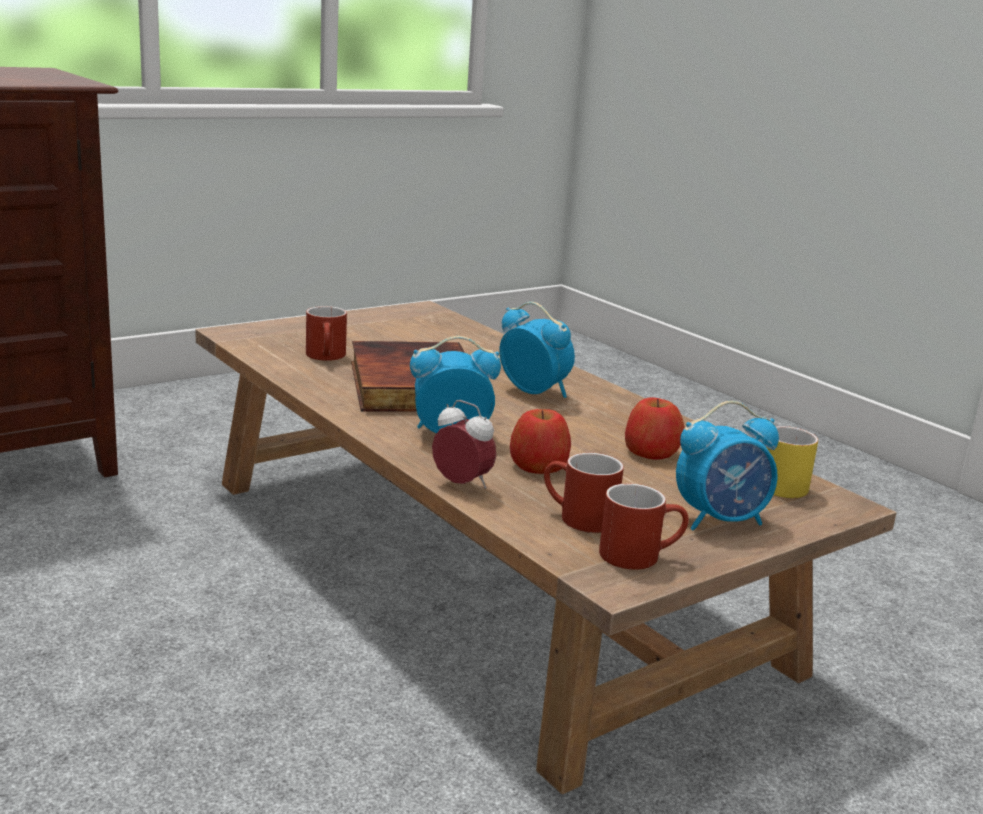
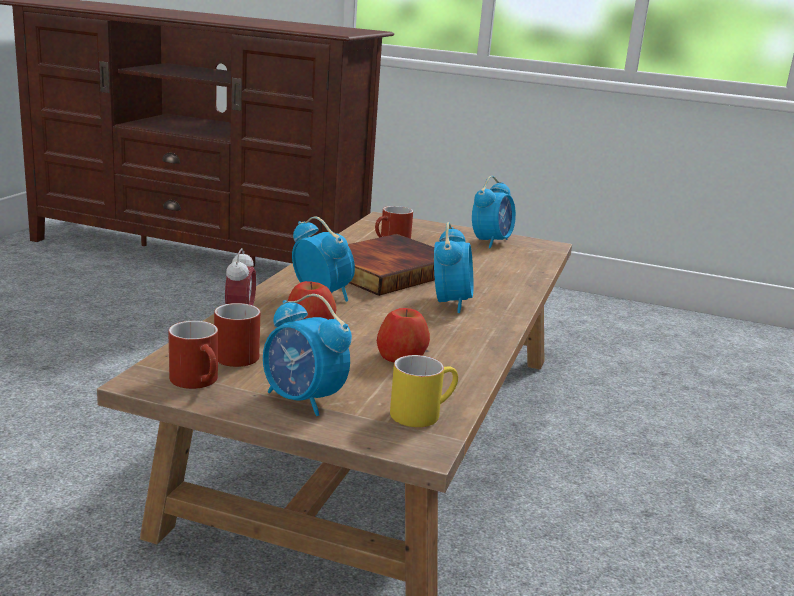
camera: 55 degrees right, 0 degrees up
none -> alarm clock [472,176,516,249]

